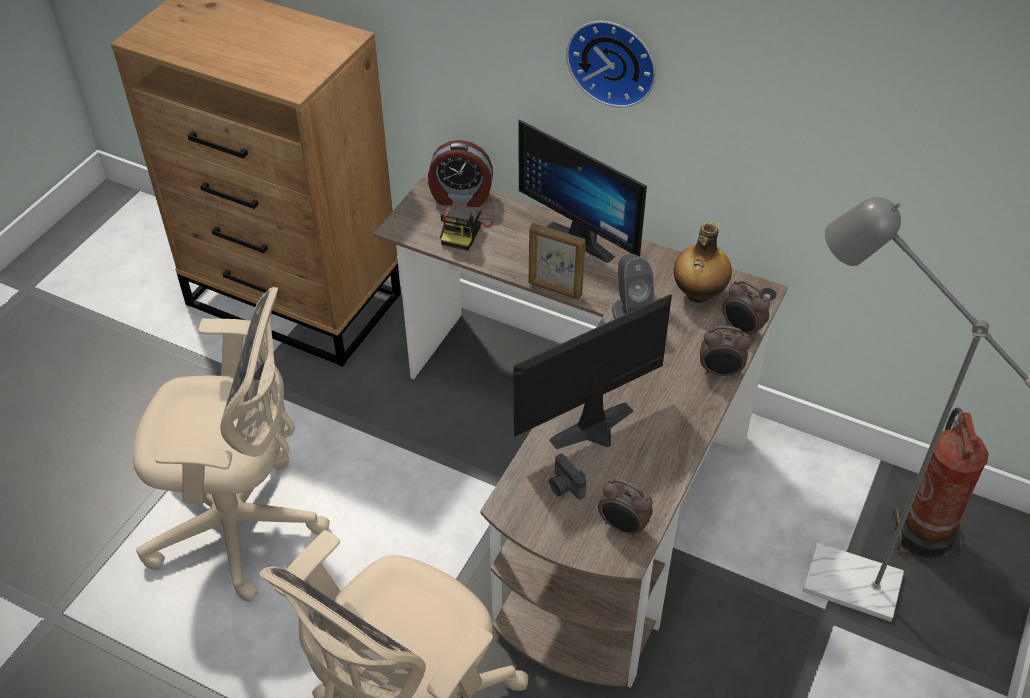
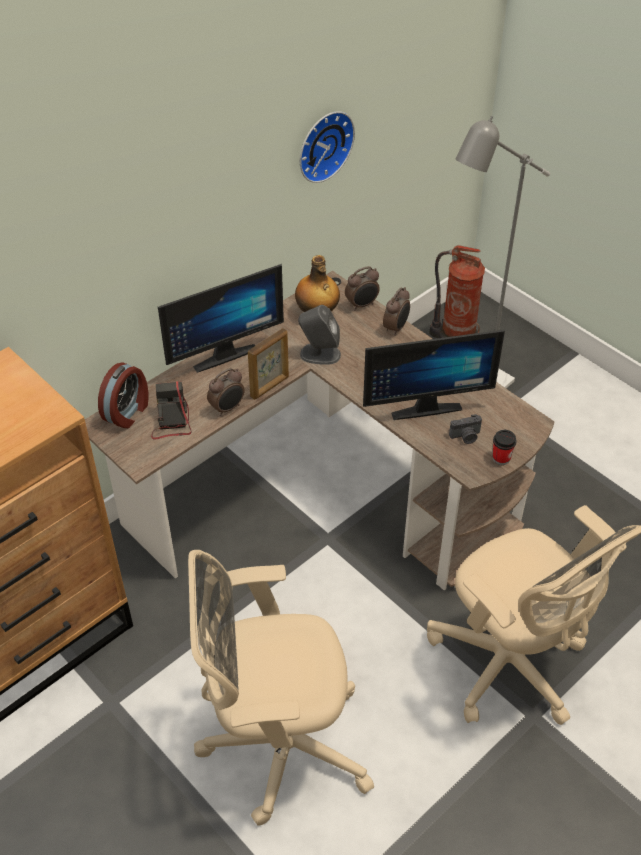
camera: 70 degrees left, 0 degrees up
beige office chair [133,287,330,602] -> beige office chair turned 120 degrees counterclockwise [188,550,374,826]
camera [440,207,493,251] -> camera turned 135 degrees counterclockwise [151,381,191,440]
monitor [513,295,672,449] -> monitor turned 90 degrees counterclockwise [363,330,505,420]
wall clock [566,21,656,108] -> wall clock moved to [300,111,355,183]
alarm clock [598,479,653,538] -> alarm clock moved to [207,368,245,416]
none -> cup [493,430,517,465]

